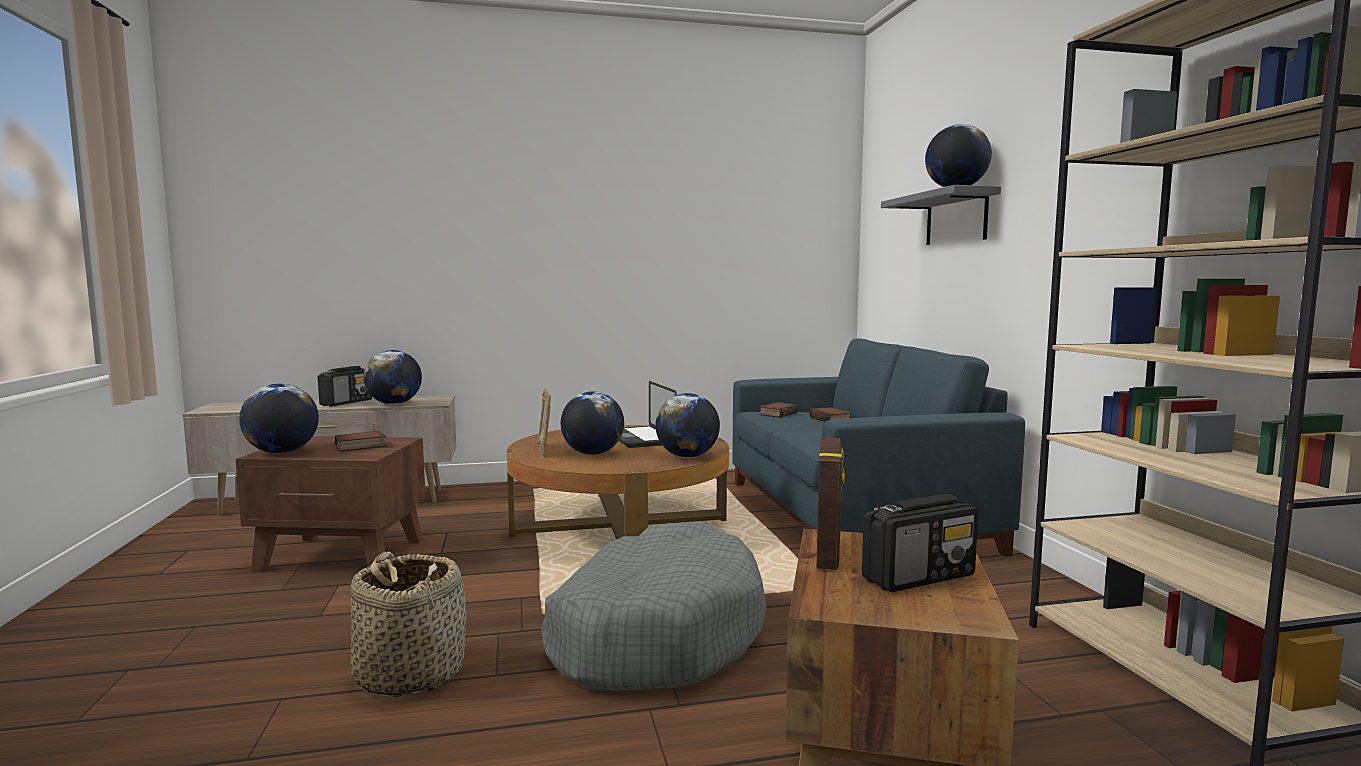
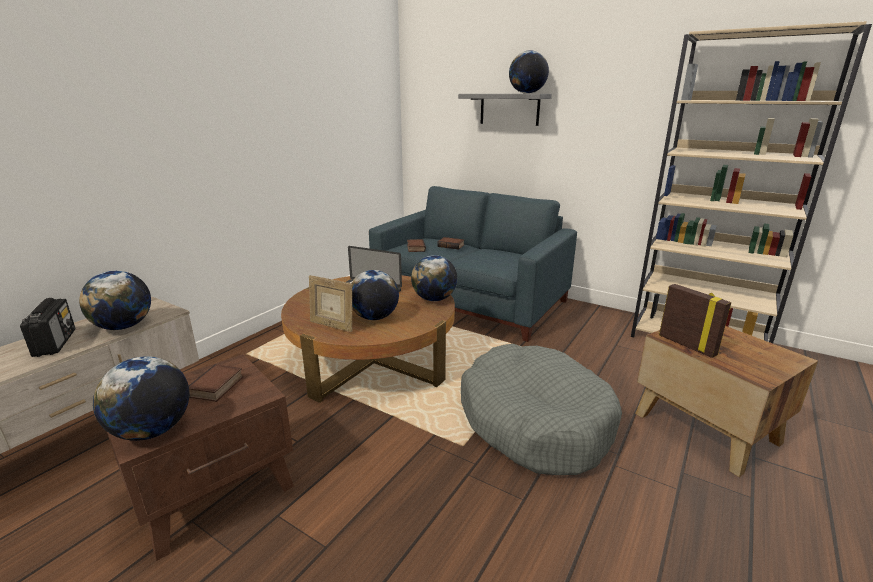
camera: 45 degrees left, 15 degrees up
basket [350,551,466,697] -> none
radio [862,494,978,592] -> none

